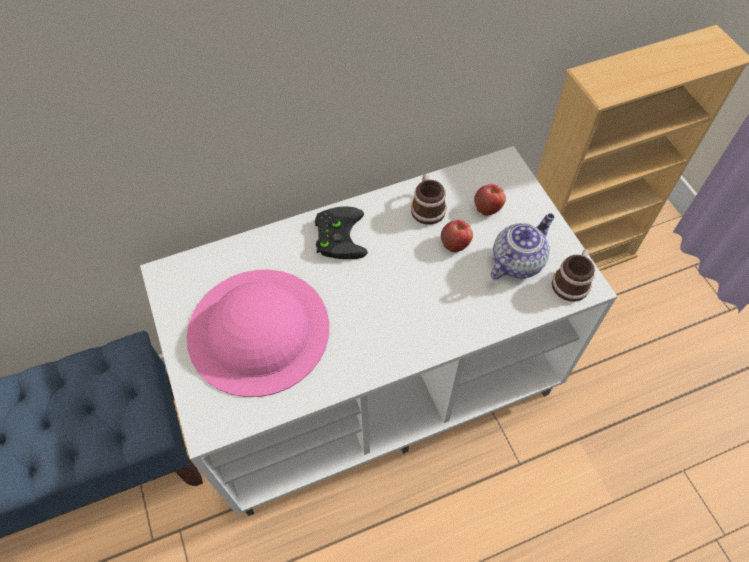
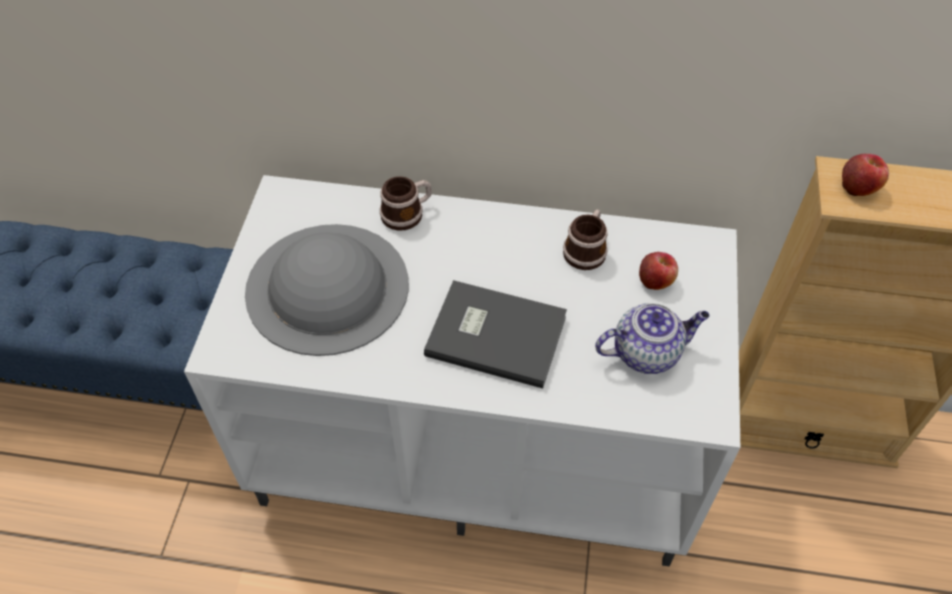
camera: 30 degrees right, 5 degrees down
pink hat [187,270,329,397] -> grey hat [245,224,409,356]
black game controller [315,206,368,259] -> none
apple [441,220,473,252] -> apple moved to [842,154,889,196]
mug [552,249,595,302] -> mug moved to [380,176,432,231]
none -> grey book [424,280,567,389]

